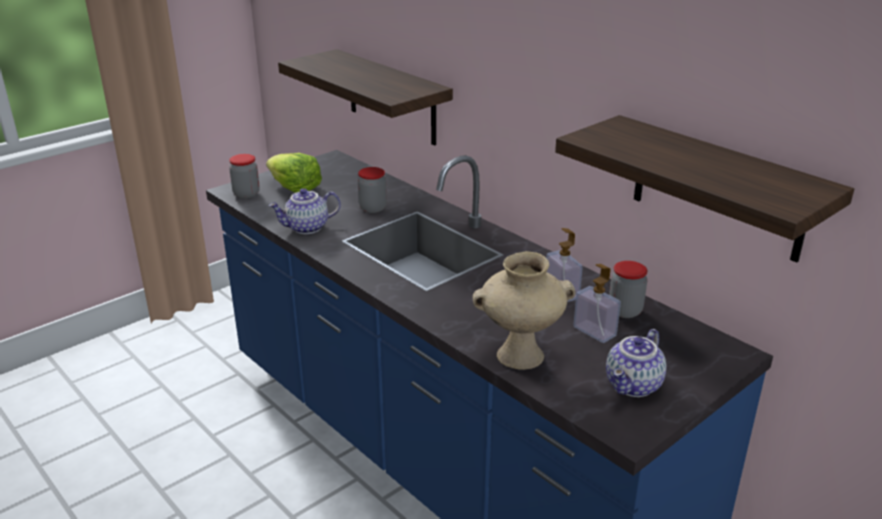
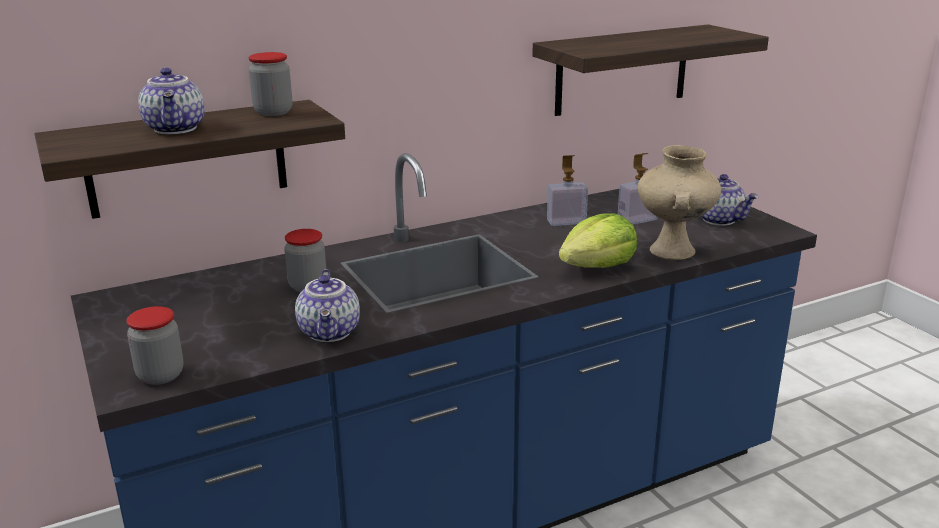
camera: 75 degrees left, 5 degrees down
lettuce [266,153,322,193] -> lettuce moved to [559,213,637,268]
jar [609,261,647,318] -> jar moved to [249,52,292,116]
none -> teapot [138,68,205,134]

